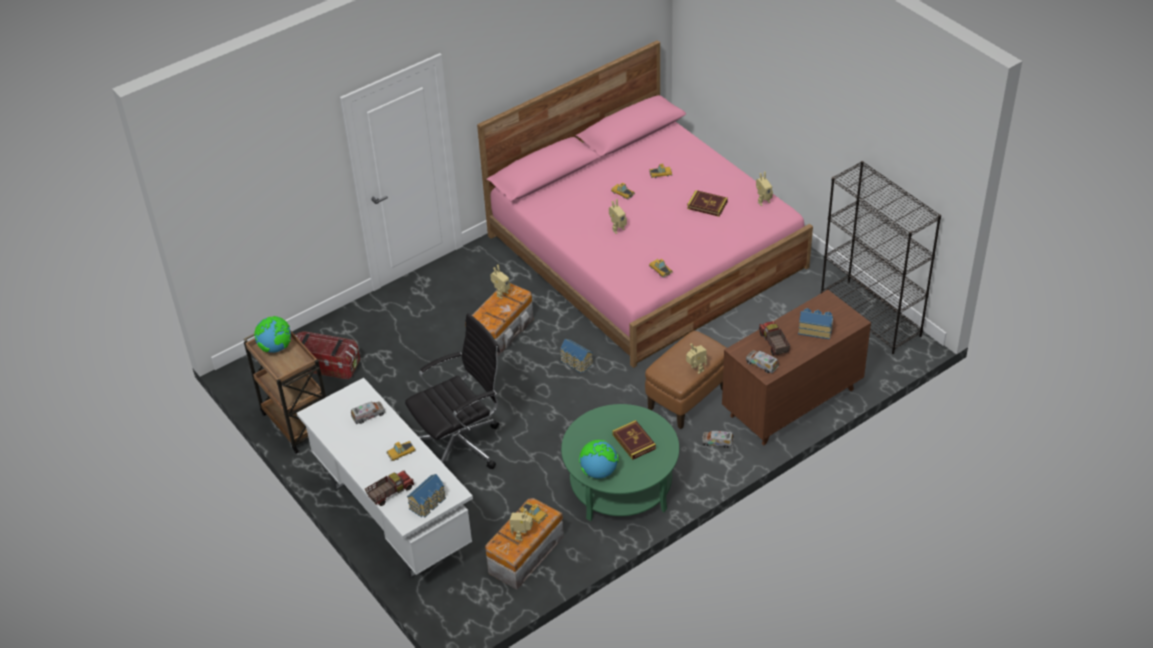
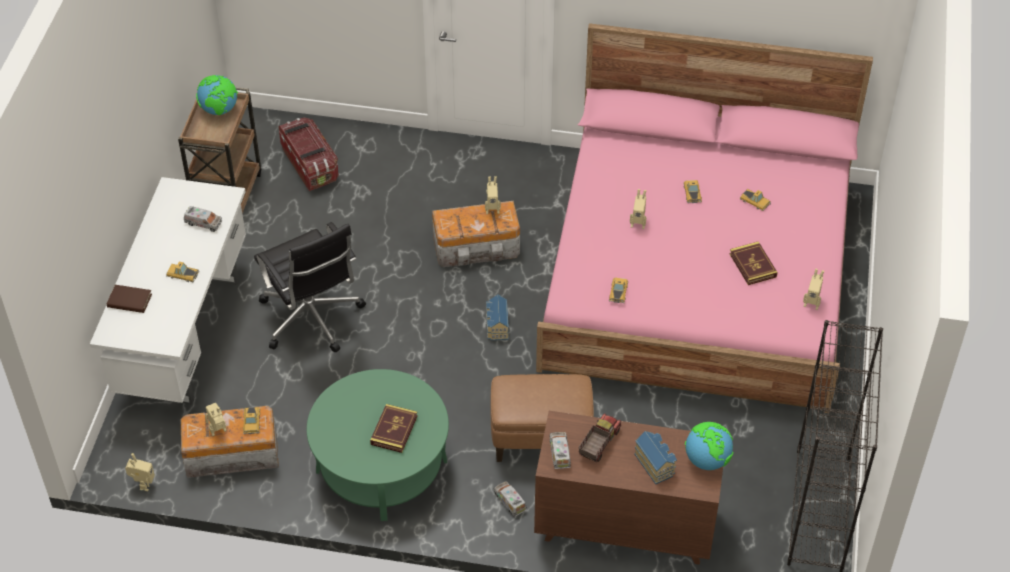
camera: 45 degrees right, 5 degrees up
toy truck [365,470,414,506] -> brown book [107,285,152,313]
black office chair [405,313,500,469] -> black office chair turned 45 degrees clockwise [254,222,366,352]
toy house [407,474,446,517] -> none
globe [579,440,619,478] -> globe moved to [685,422,733,470]
toy robot [686,343,707,374] -> toy robot moved to [125,453,155,491]

